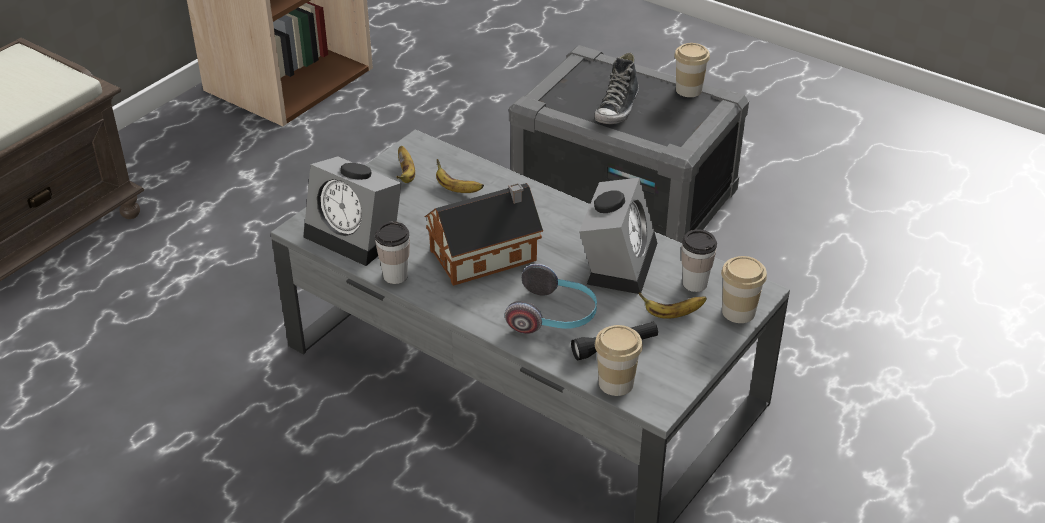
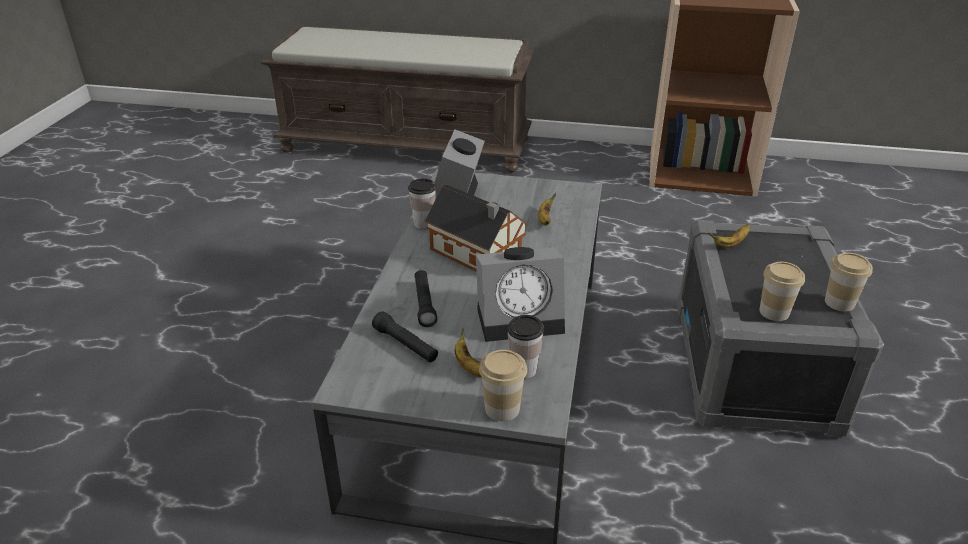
camera: 65 degrees right, 5 degrees down
banana [397,146,415,183] -> banana moved to [709,224,750,248]
headphones [505,264,597,334] -> black flashlight [415,270,437,327]
shoe [595,52,639,124] -> none
cup [595,325,643,396] -> cup moved to [760,262,805,321]

